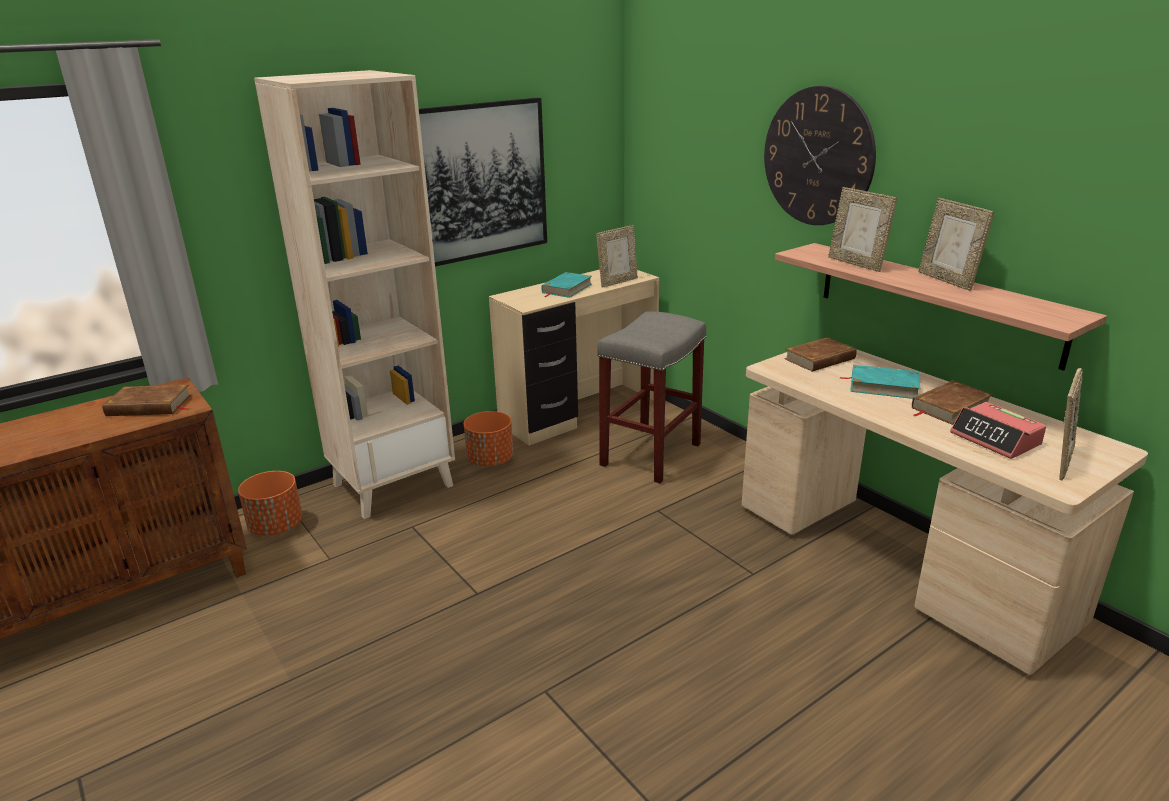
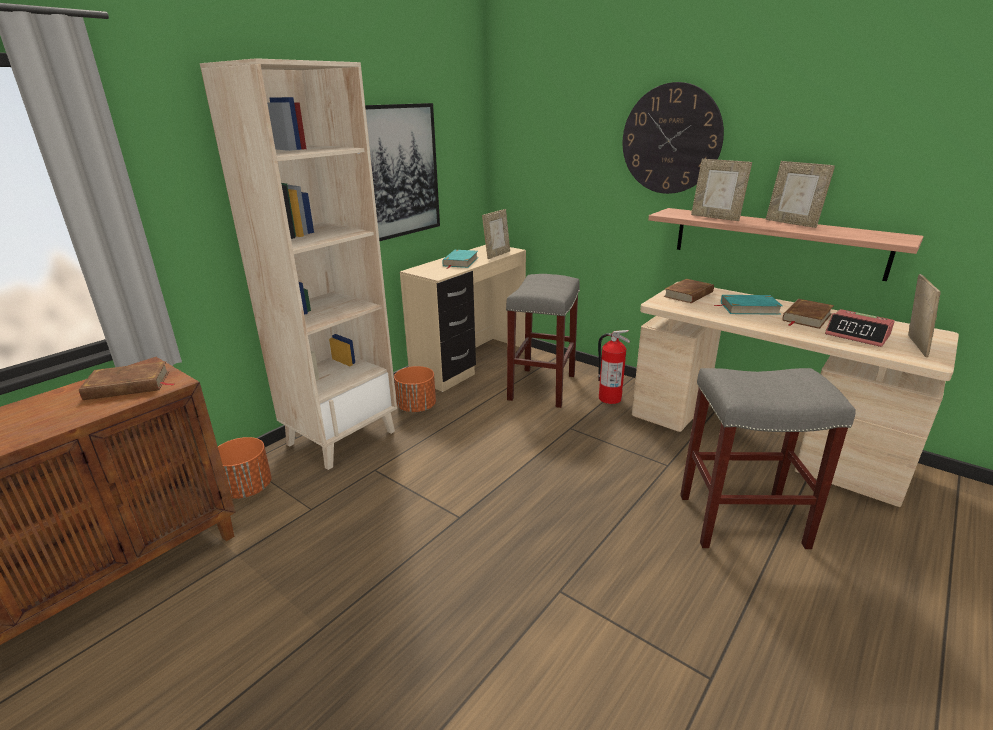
camera: 15 degrees left, 0 degrees up
none -> fire extinguisher [598,330,630,404]
none -> grey stool [680,368,856,549]

